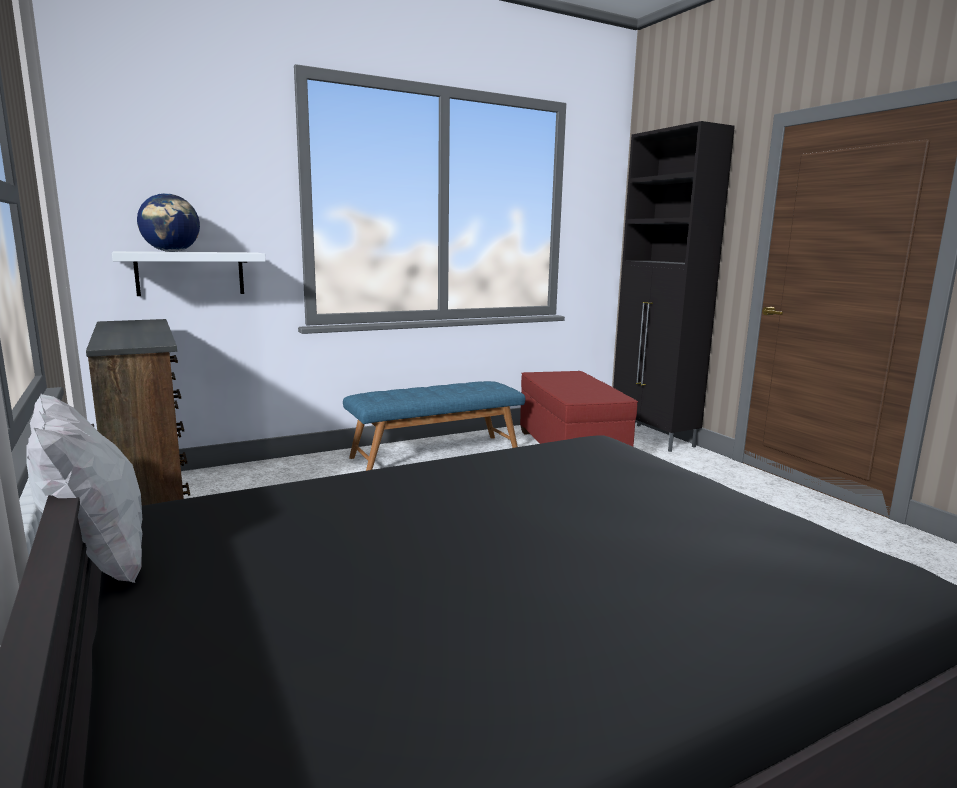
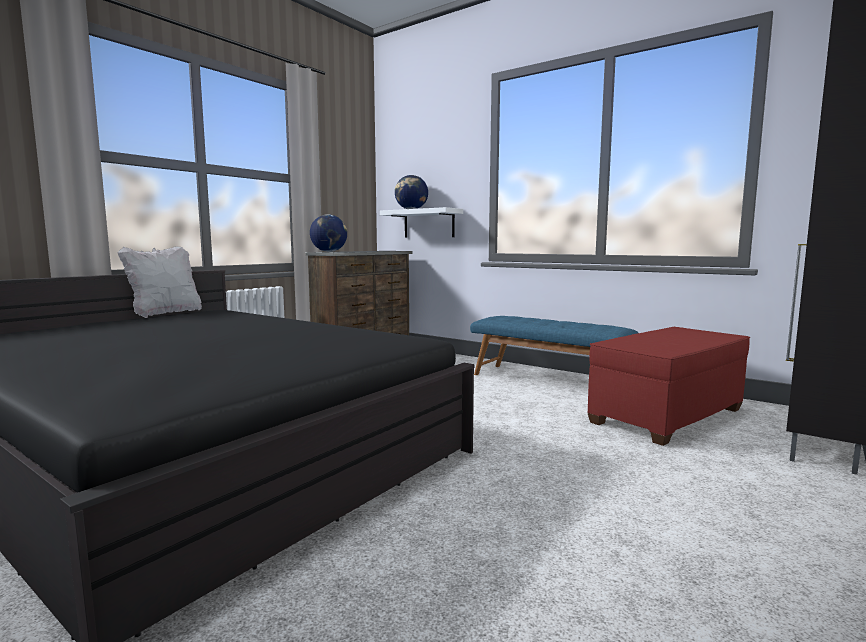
camera: 65 degrees right, 5 degrees down
none -> globe [310,214,347,252]

